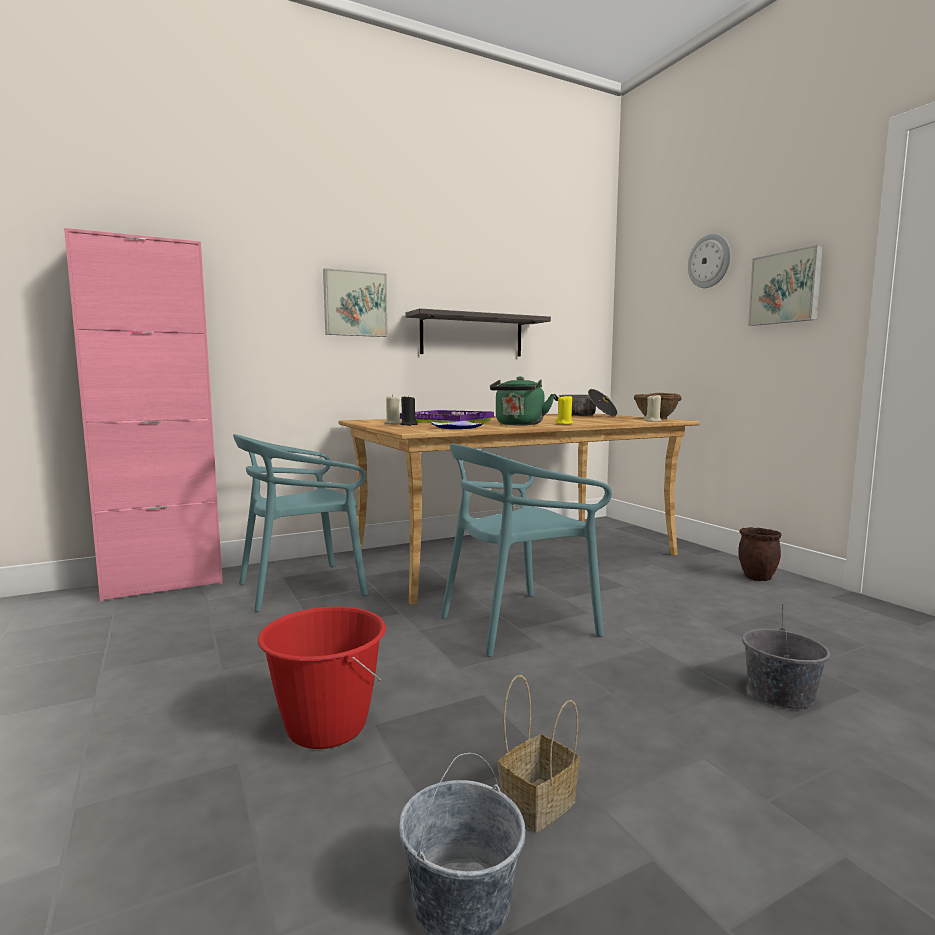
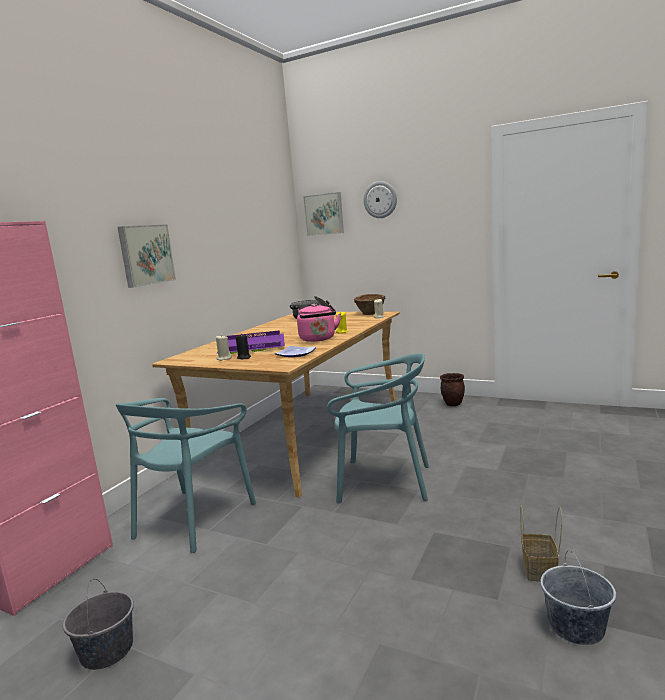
camera: 35 degrees left, 5 degrees up
red bucket [258,607,386,749] -> none
shelf [405,308,551,356] -> none
turquoise chair [441,444,612,657] -> turquoise chair turned 105 degrees counterclockwise [327,353,429,503]
green kettle [490,376,555,425] -> pink kettle [297,304,341,342]
grey bucket [742,604,830,709] -> grey bucket moved to [63,579,134,670]
picture [748,245,823,326] -> picture moved to [303,192,344,236]

